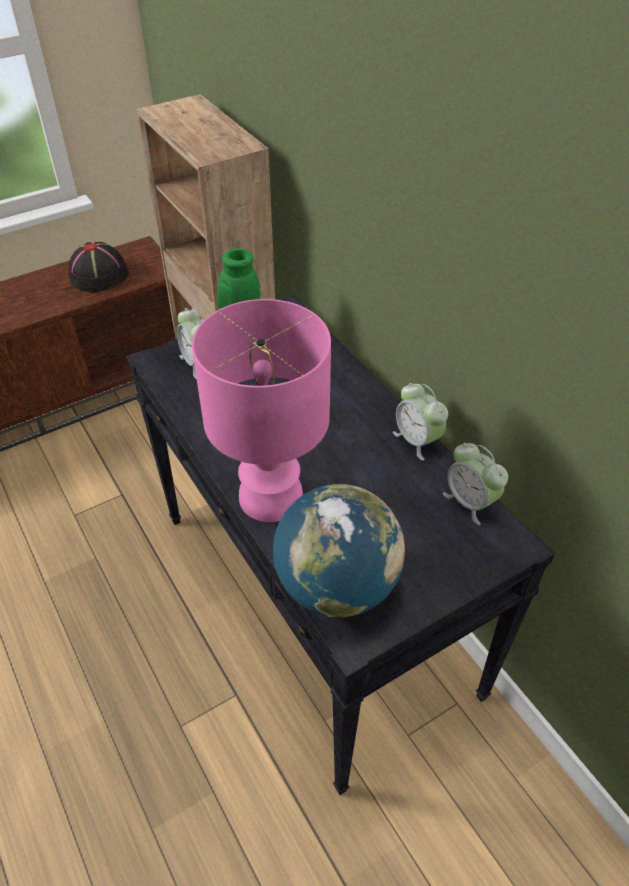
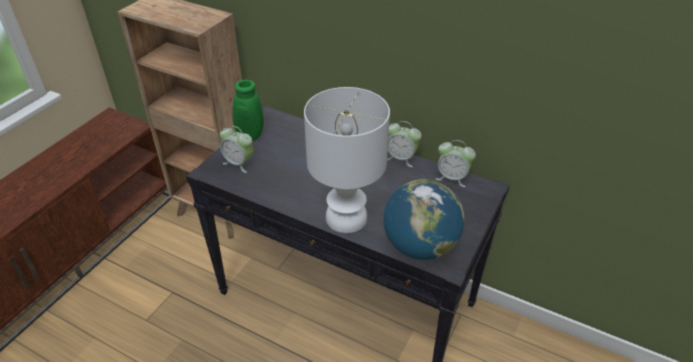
camera: 30 degrees left, 5 degrees down
black hat [68,242,129,292] -> none
pink table lamp [192,299,331,522] -> white table lamp [304,87,390,233]

